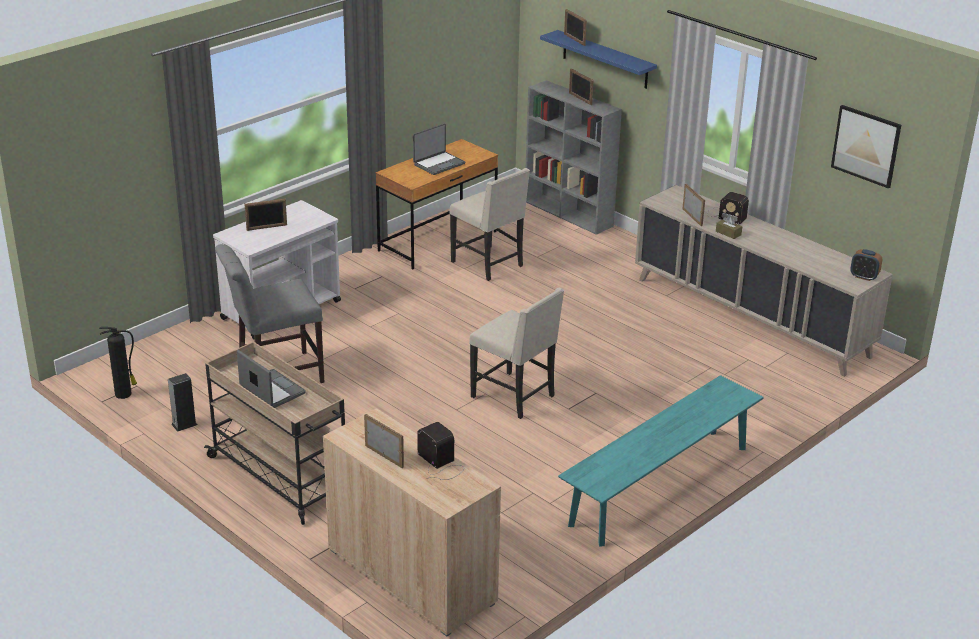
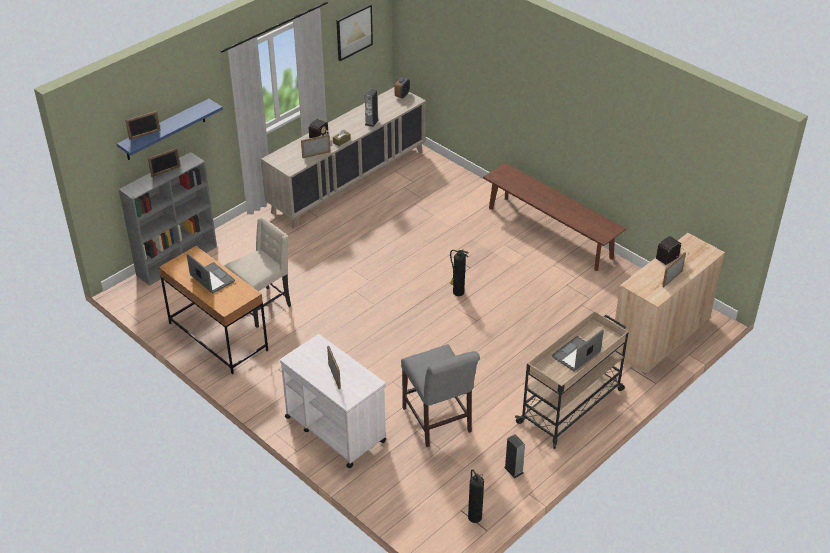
camera: 90 degrees left, 10 degrees up
beige chair [469,288,564,419] -> fire extinguisher [450,250,469,296]
turquoise bench [558,375,764,547] -> brown bench [483,163,626,271]
none -> speaker [365,89,379,127]

